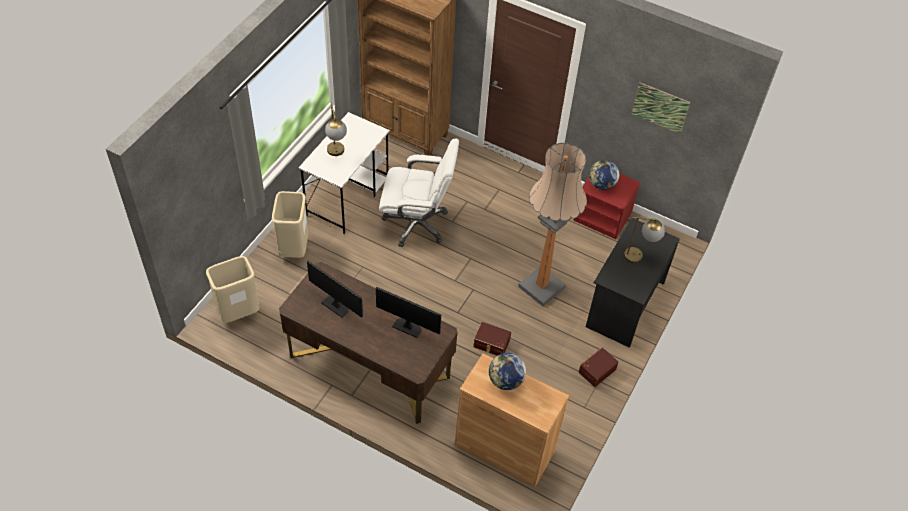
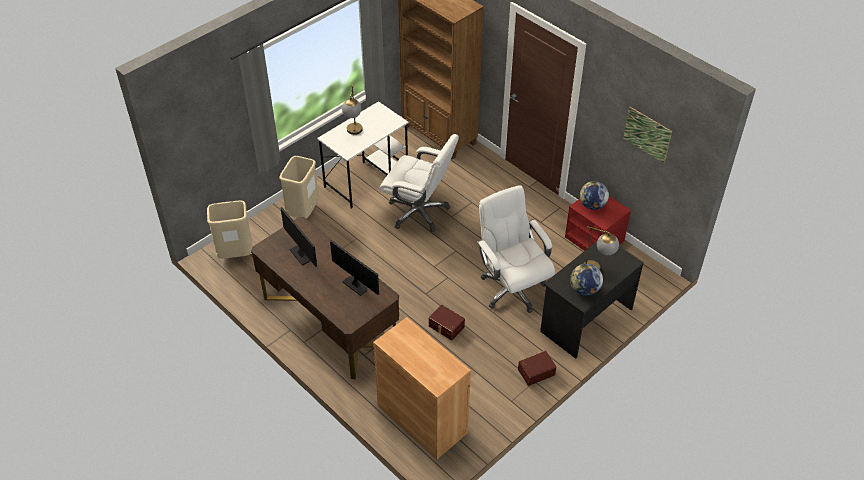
camera: 20 degrees right, 5 degrees down
globe [489,353,526,390] -> globe moved to [570,264,603,296]
floor lamp [518,143,587,306] -> white office chair [477,185,555,313]

